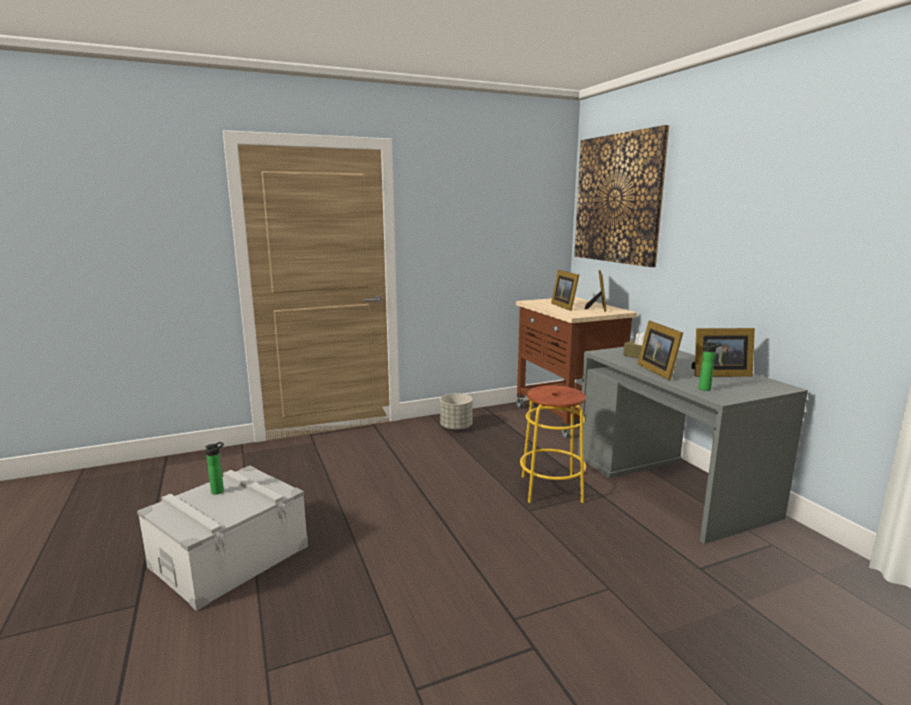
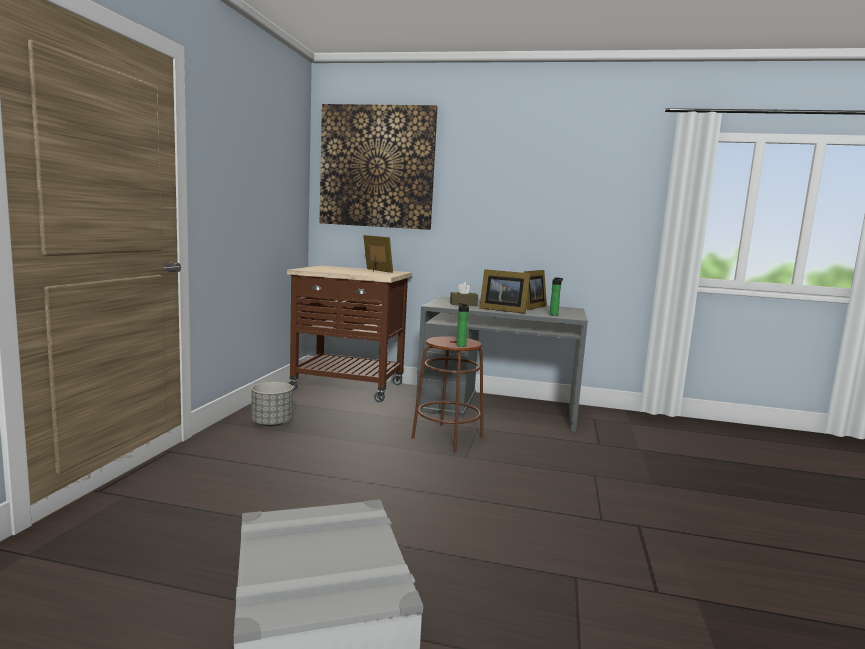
camera: 55 degrees left, 5 degrees down
bottle [205,442,224,495] -> bottle moved to [456,303,469,347]
yellow stool [520,385,586,503] -> brown stool [412,336,483,453]
picture frame [551,270,579,311] -> none

